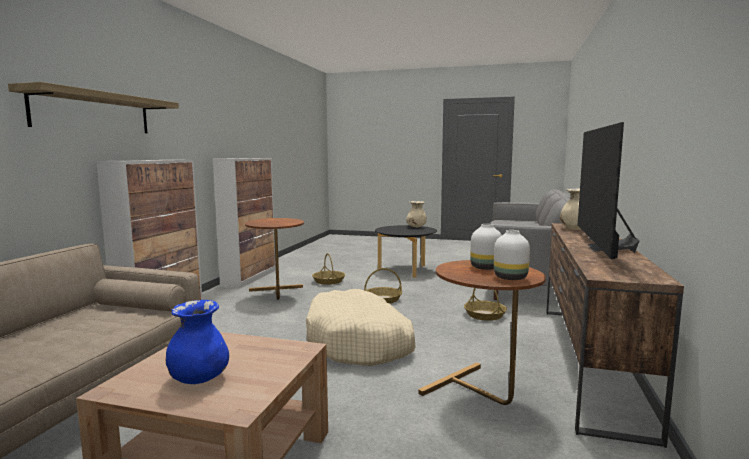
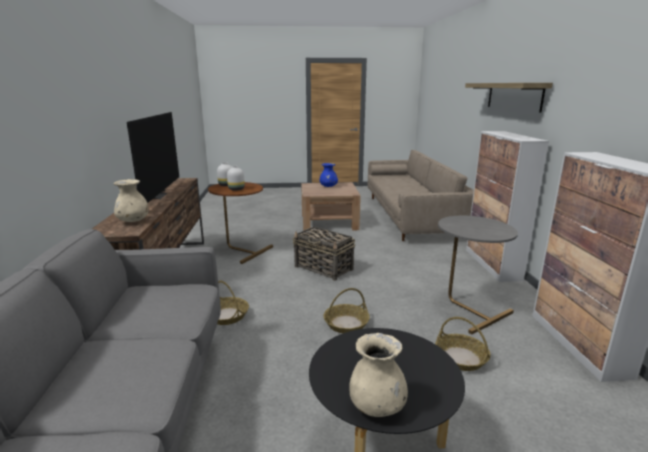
camera: 160 degrees right, 10 degrees up
brown side table [245,218,304,300] -> grey side table [438,216,518,334]
beige dog bed [306,289,416,366] -> basket [292,227,355,281]

